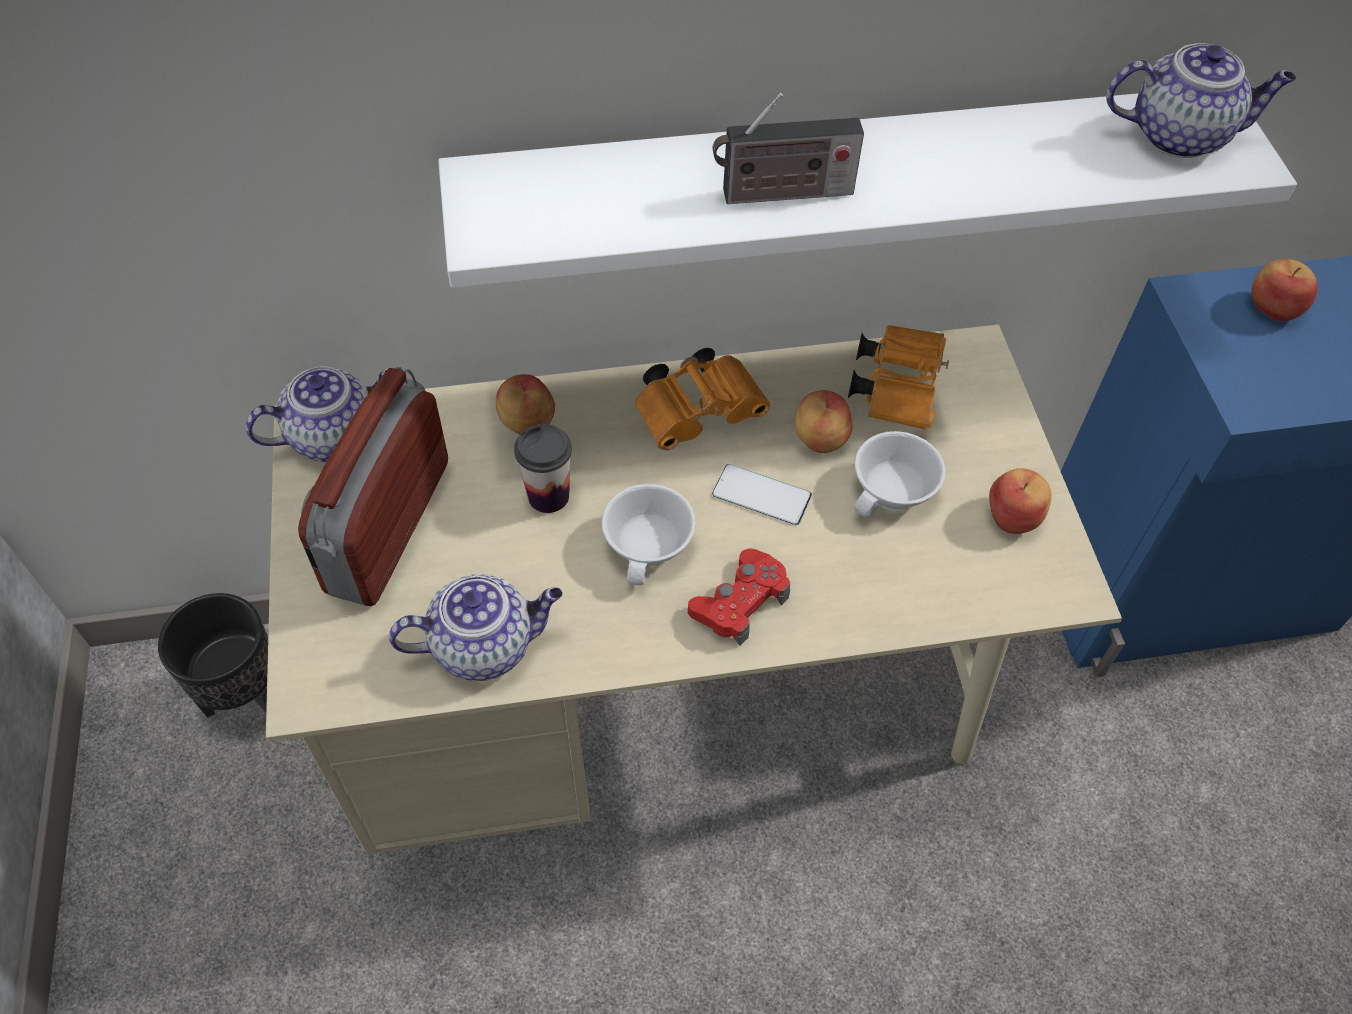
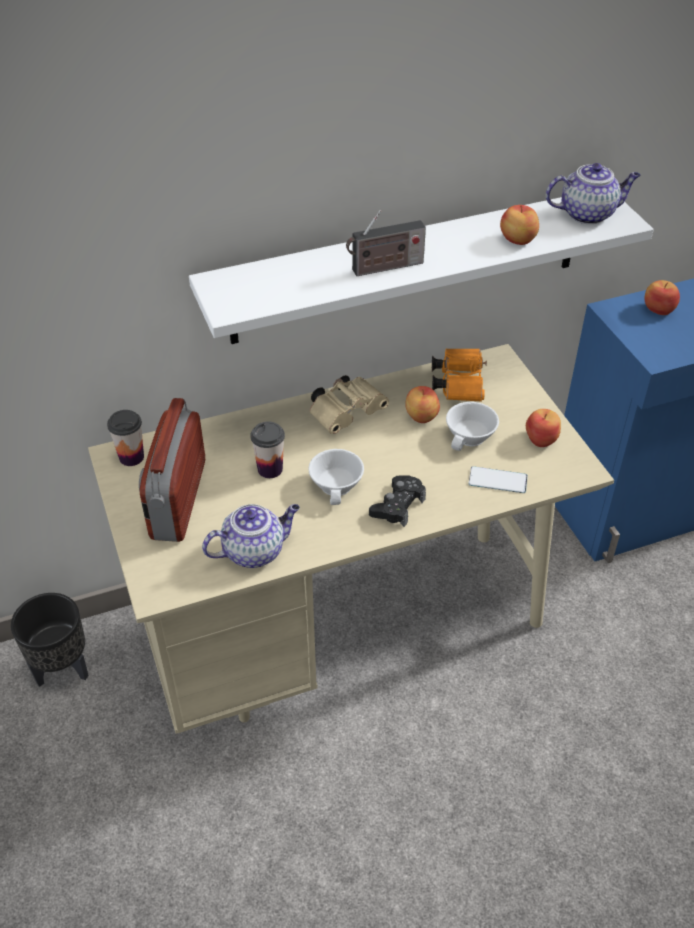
camera: 10 degrees left, 10 degrees down
teapot [245,366,387,462] -> cup [107,410,144,466]
apple [496,374,555,434] -> apple moved to [500,205,539,245]
orange binoculars [635,348,770,450] -> beige binoculars [310,375,389,434]
red game controller [688,548,790,646] -> black game controller [369,475,426,527]
phone [712,464,812,525] -> phone moved to [468,466,528,493]

